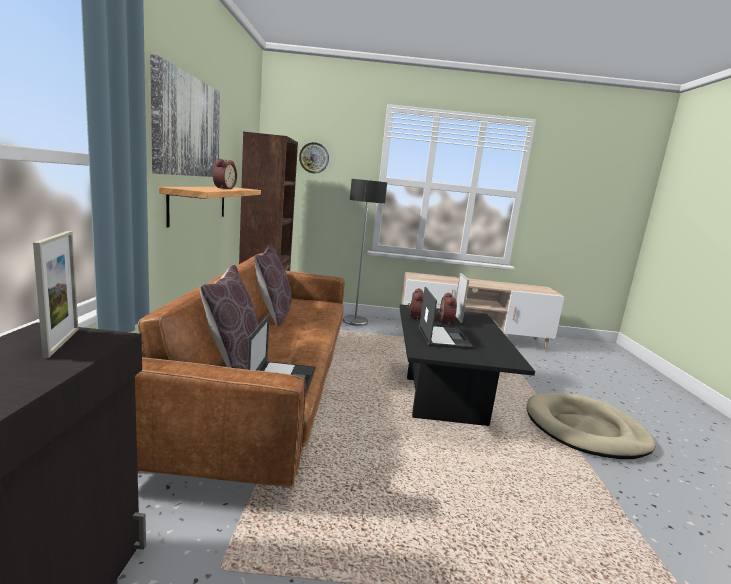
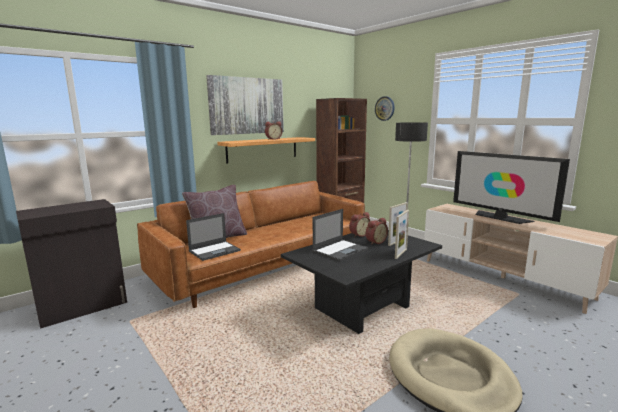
camera: 50 degrees right, 0 degrees up
picture frame [33,231,78,358] -> picture frame moved to [395,210,409,259]
brown pillow [255,245,292,327] -> none
none -> television [453,151,570,224]

